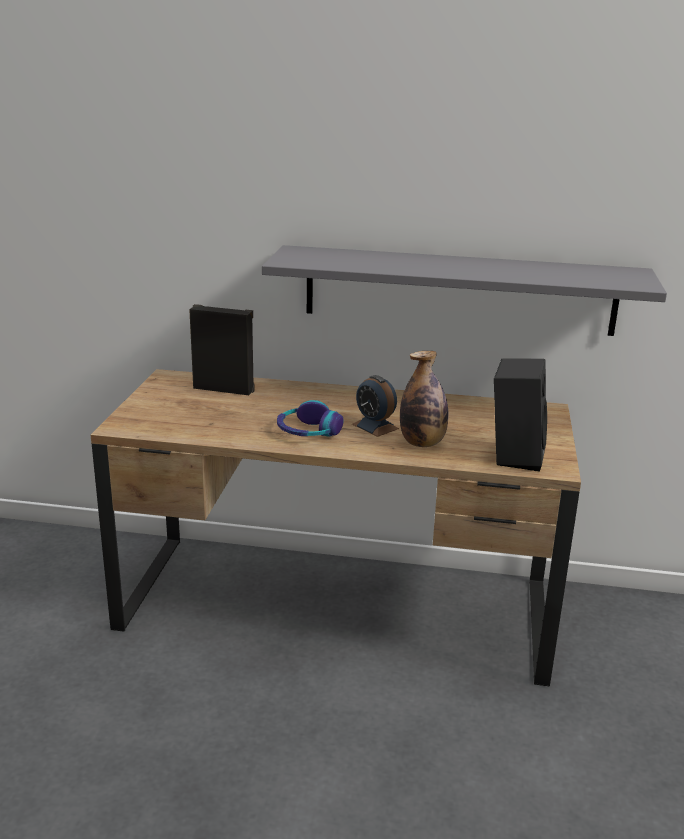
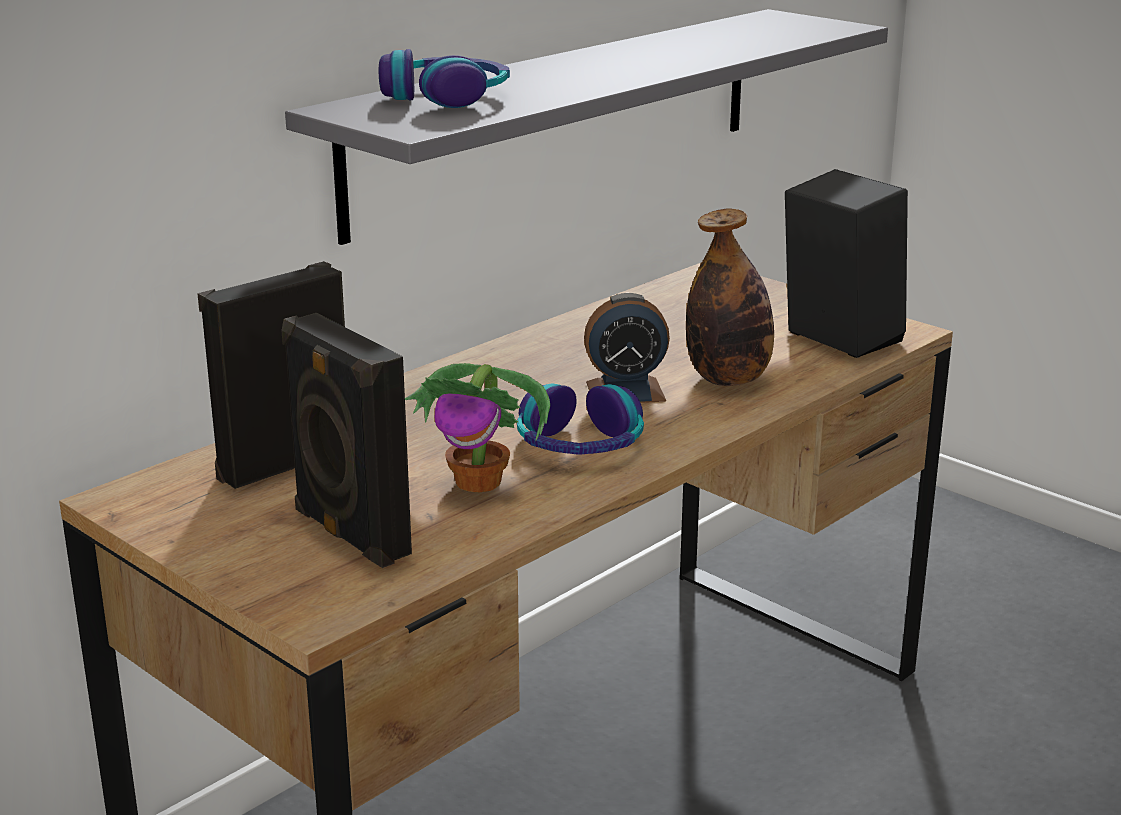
camera: 55 degrees left, 0 degrees up
none -> black speaker [281,313,412,568]
none -> headphones [379,49,510,108]
none -> potted plant [405,363,550,492]

